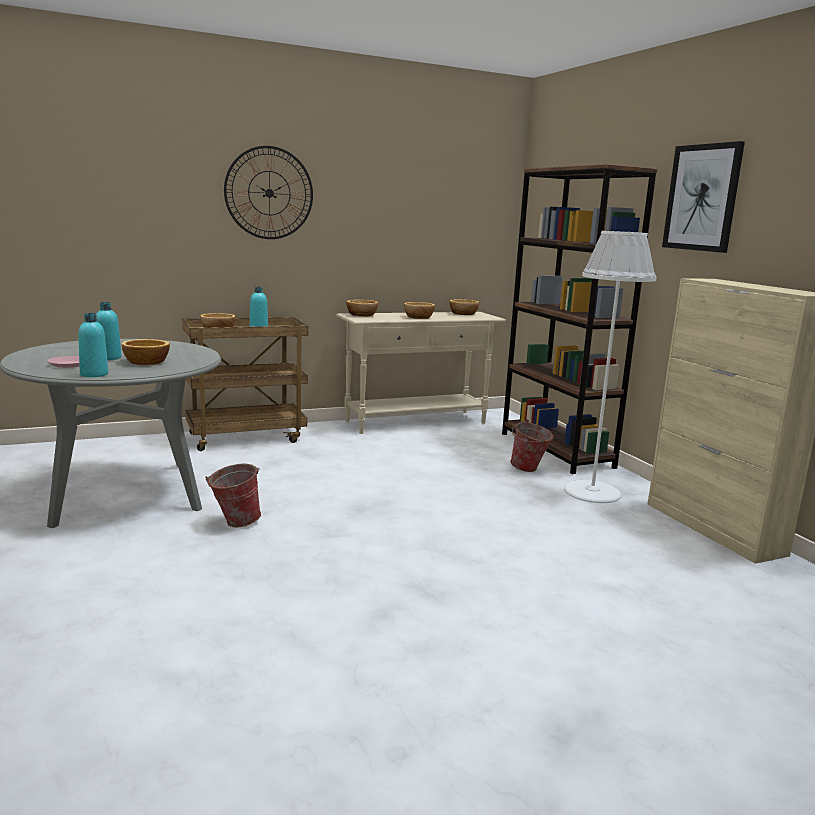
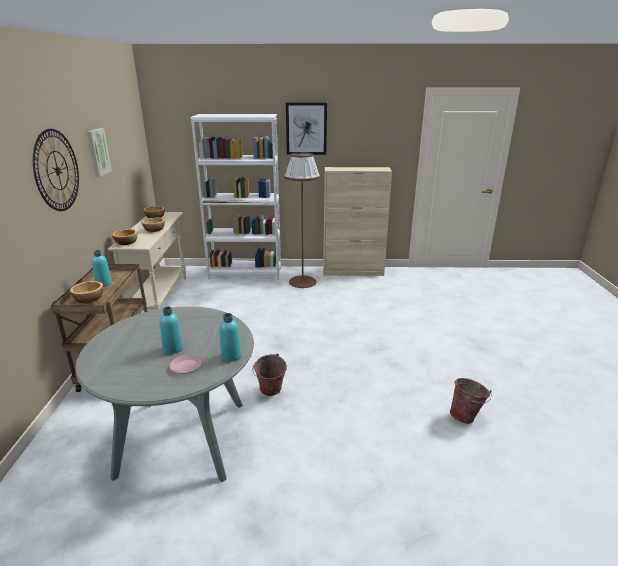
camera: 65 degrees left, 10 degrees up
bowl [121,339,170,365] -> none
brown bookcase [502,164,658,474] -> white bookcase [190,114,281,280]
bucket [510,420,554,472] -> bucket moved to [450,378,492,424]
white floor lamp [564,231,656,503] -> brown floor lamp [284,152,320,288]
none -> picture [87,128,112,177]

